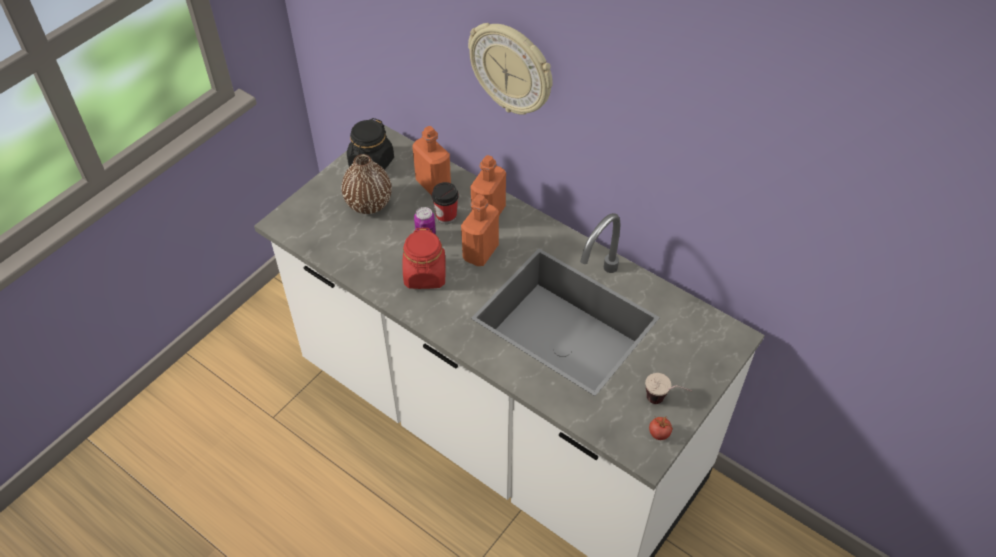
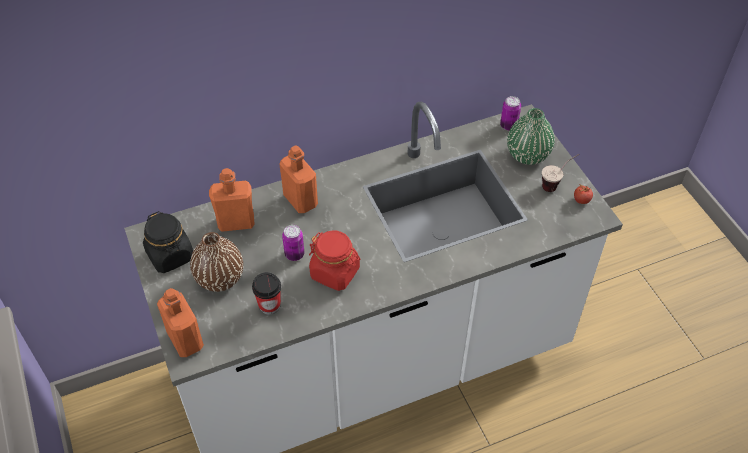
camera: 60 degrees left, 0 degrees up
cup [432,182,459,224] -> cup moved to [252,272,281,314]
orange bottle [461,194,499,266] -> orange bottle moved to [157,288,204,357]
wall clock [468,23,553,115] -> none
none -> can [500,96,521,131]
none -> green vase [507,108,555,165]

